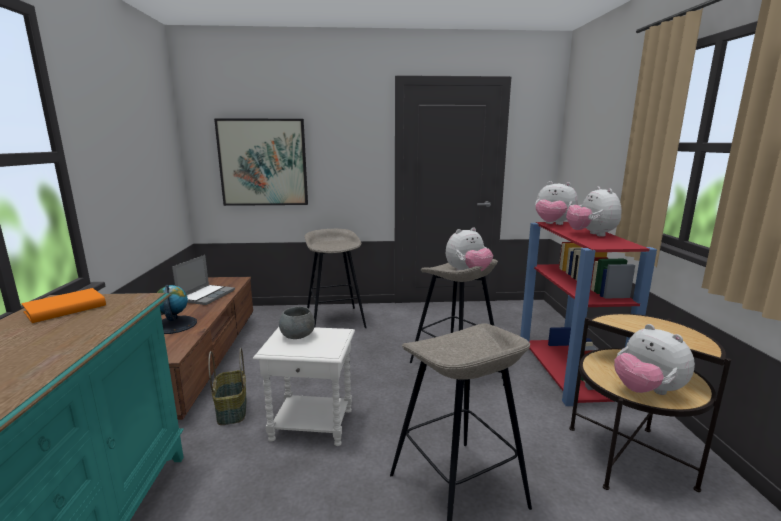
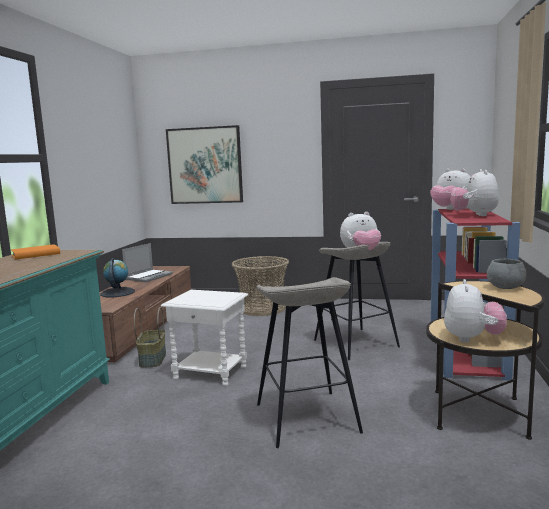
camera: 15 degrees right, 5 degrees down
grey bowl [279,306,315,339] -> grey bowl moved to [487,259,526,289]
grey stool [304,229,366,328] -> basket [231,256,289,316]
plush toy [614,324,695,395] -> plush toy turned 150 degrees counterclockwise [444,279,507,343]

